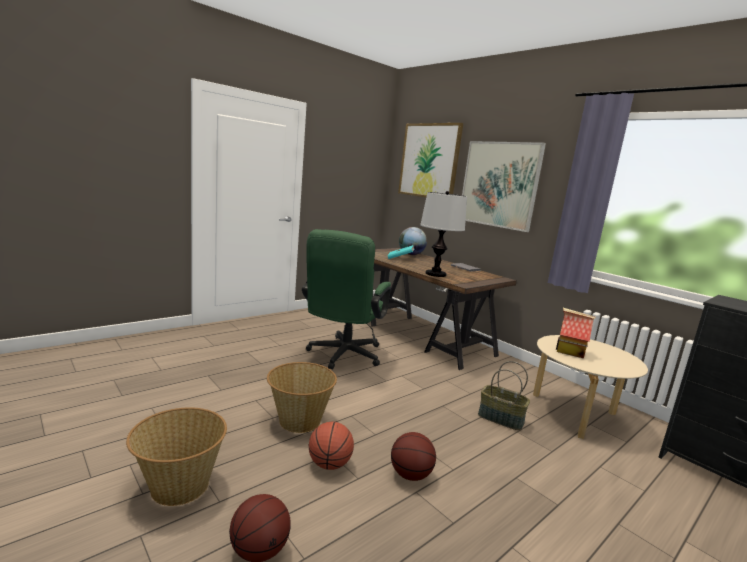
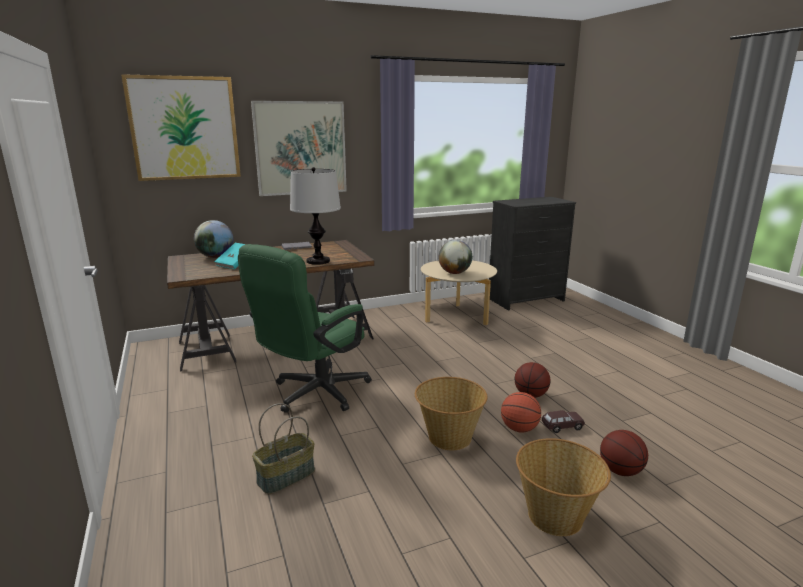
camera: 70 degrees left, 5 degrees up
green office chair [302,229,391,370] -> green office chair turned 90 degrees clockwise [238,244,372,413]
basket [478,361,530,430] -> basket moved to [252,403,315,494]
toy house [556,308,595,358] -> globe [439,240,472,274]
none -> brown toy car [542,410,585,433]

